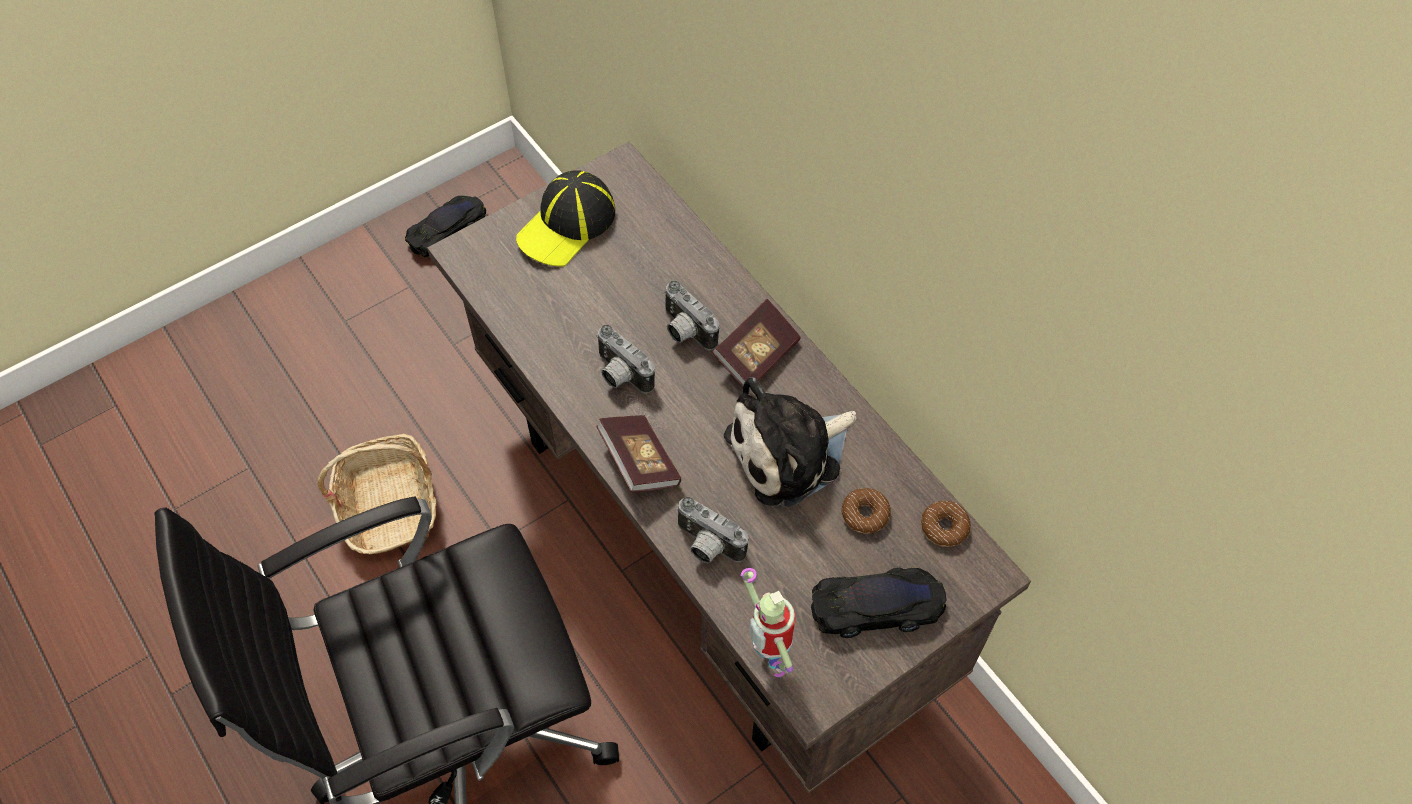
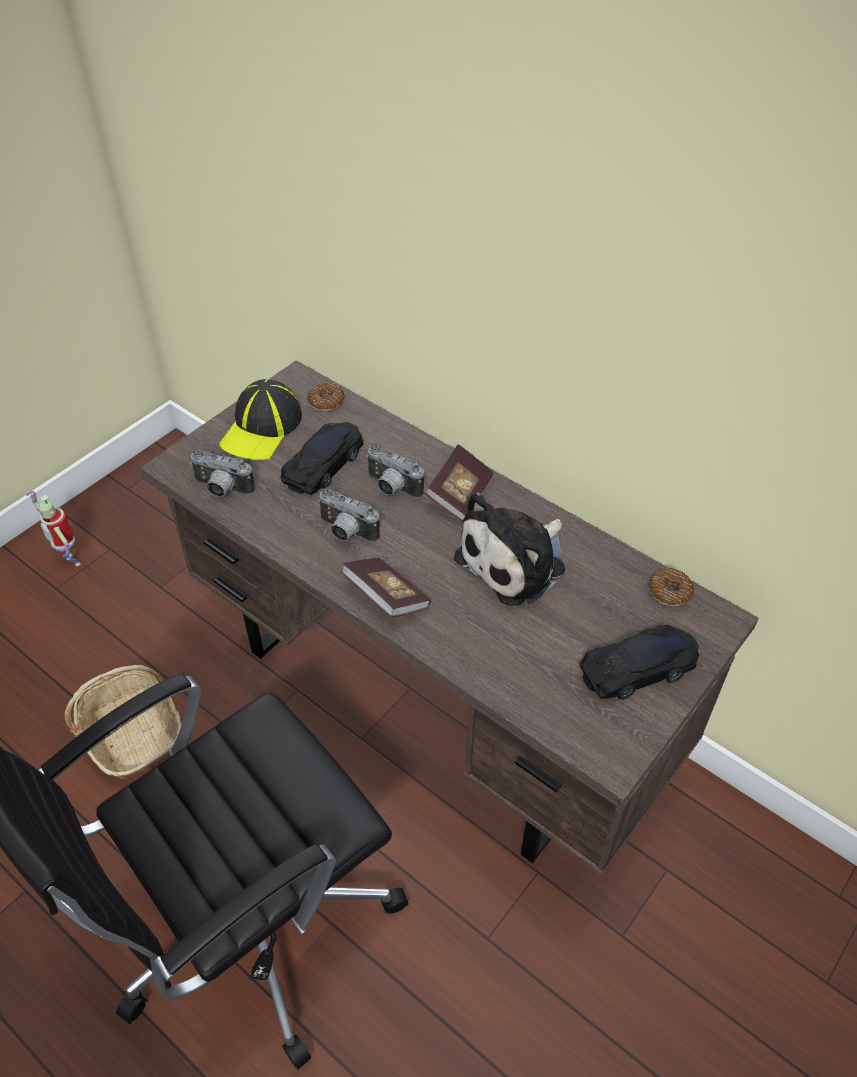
camera: 15 degrees left, 10 degrees down
black toy car [405,196,486,257] -> black toy car moved to [280,422,363,495]
camera [675,496,749,563] -> camera moved to [190,448,255,497]
toy robot [741,568,796,677] -> toy robot moved to [26,491,81,566]
donut [841,488,890,534] -> donut moved to [308,383,344,412]

